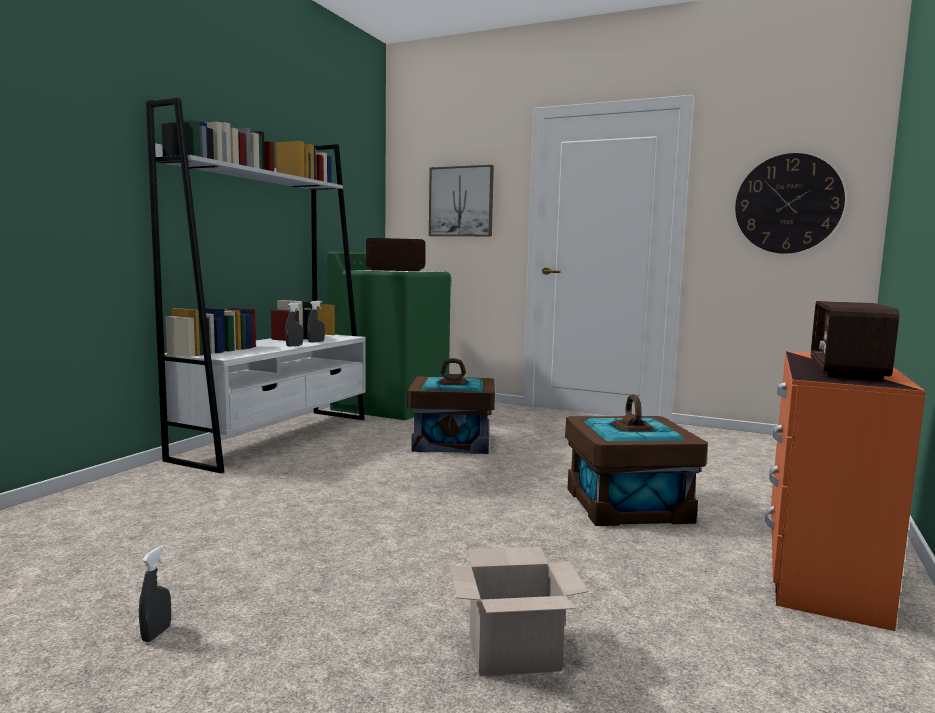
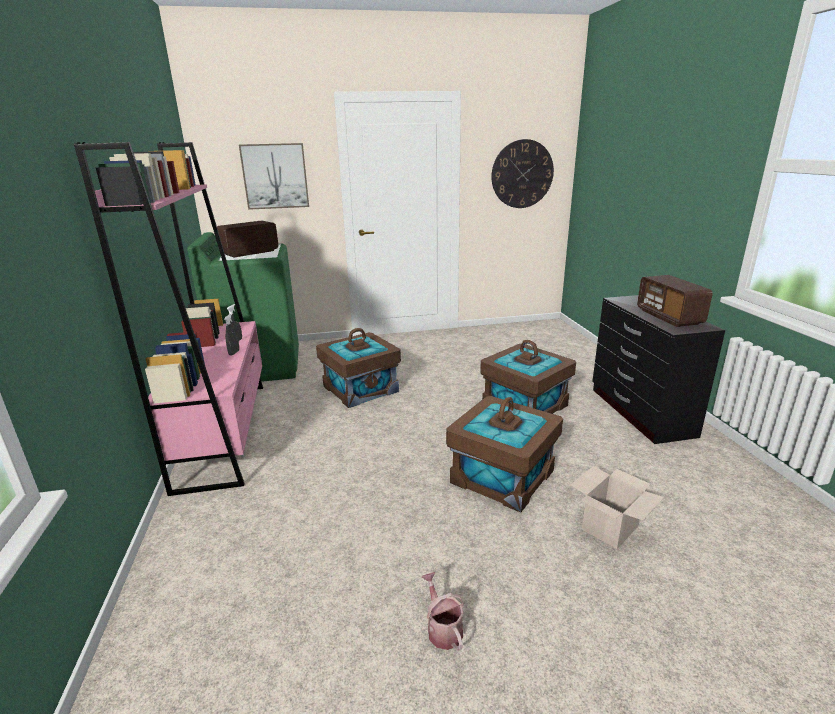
camera: 35 degrees left, 15 degrees up
grey spray bottle [139,545,171,642] -> watering can [422,572,464,651]
white bookcase [146,97,366,473] -> pink bookcase [74,142,263,496]
orange dresser [765,351,926,631] -> black dresser [592,295,725,444]
none -> brown storage box [446,396,563,512]

